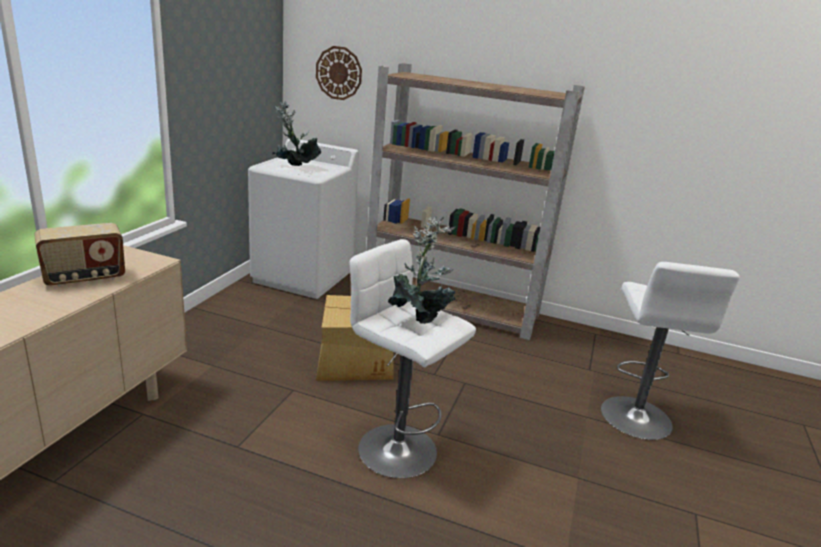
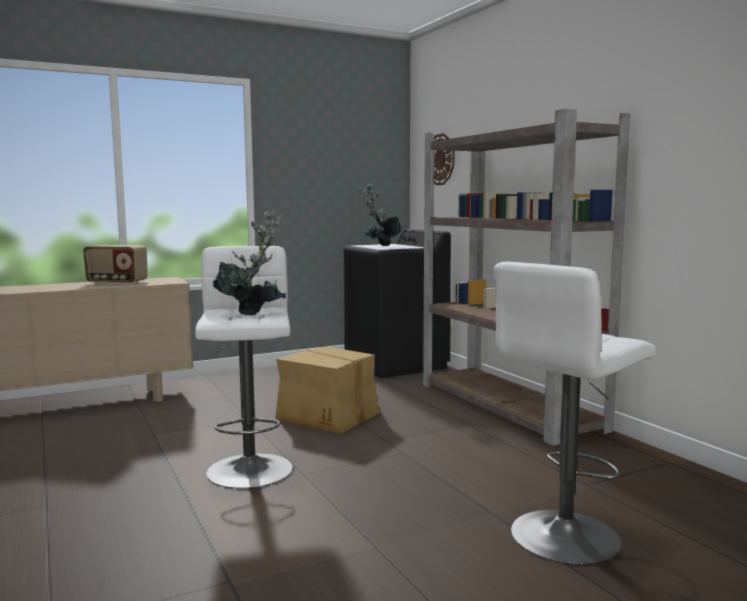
camera: 45 degrees right, 15 degrees down
white washing machine [248,139,359,299] -> black washing machine [344,229,451,378]

